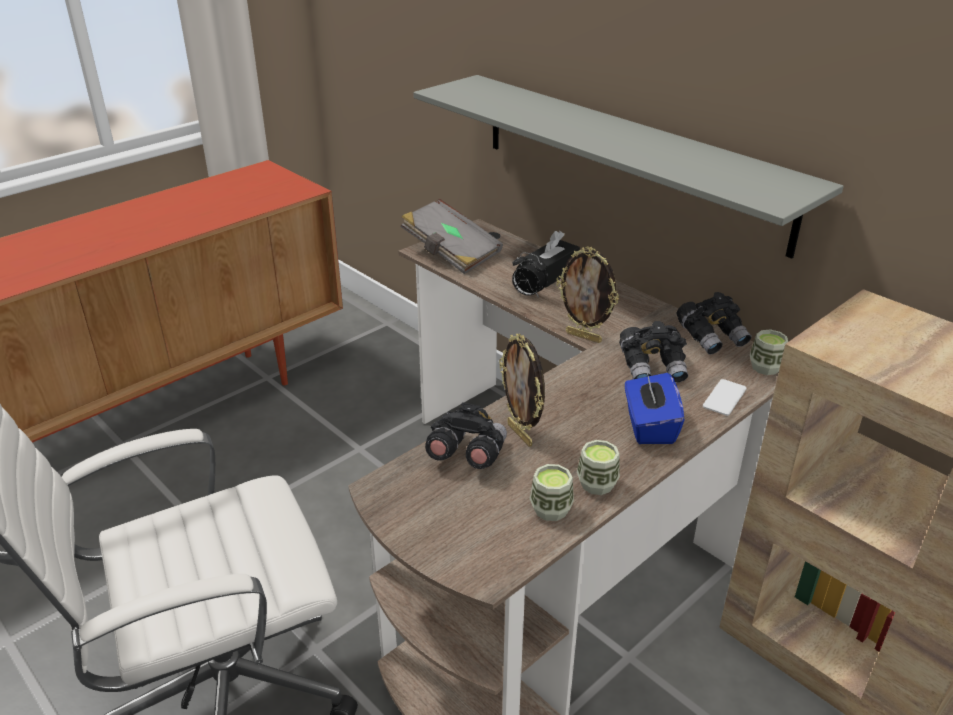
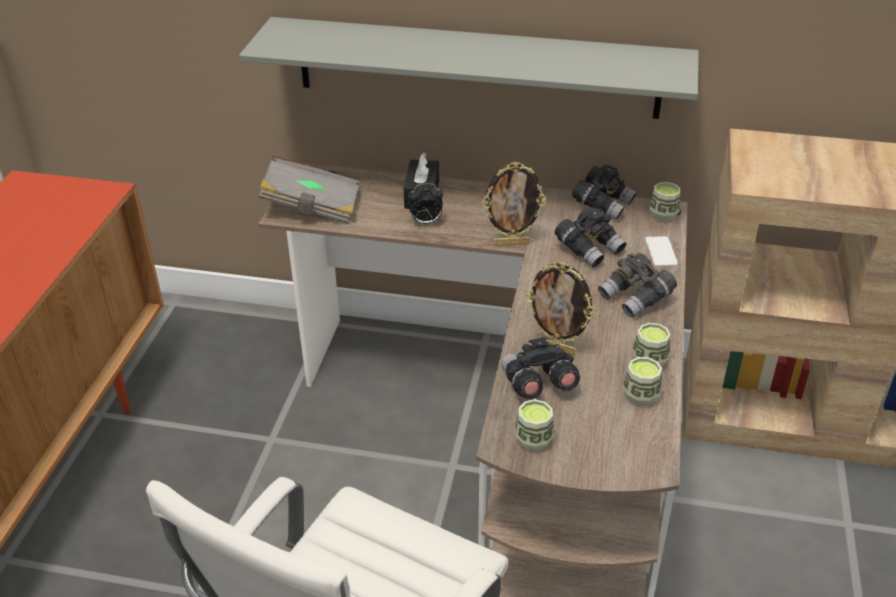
camera: 35 degrees left, 5 degrees up
blue tissue box [625,372,684,444] -> grey binoculars [598,253,677,318]
none -> cup [515,399,554,451]

